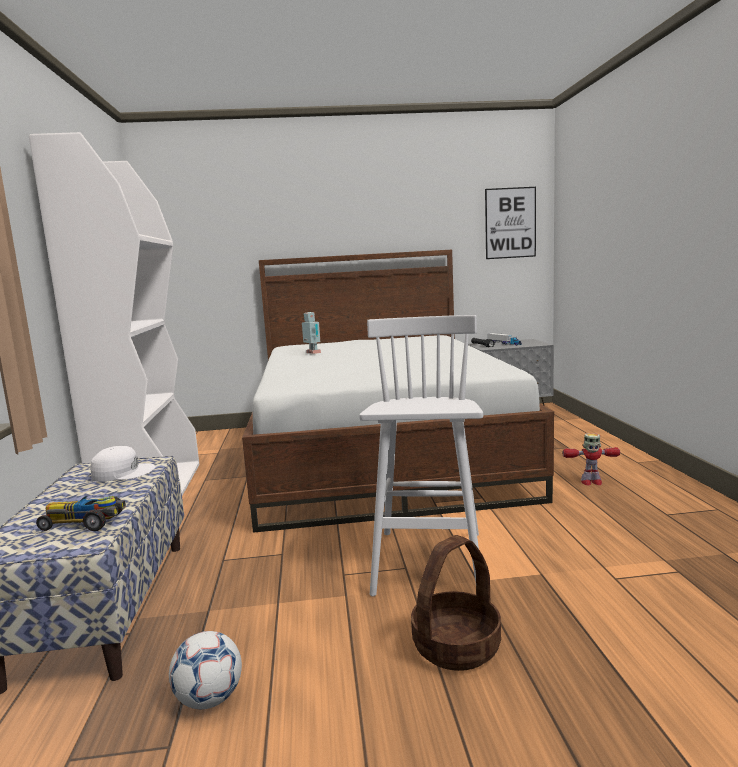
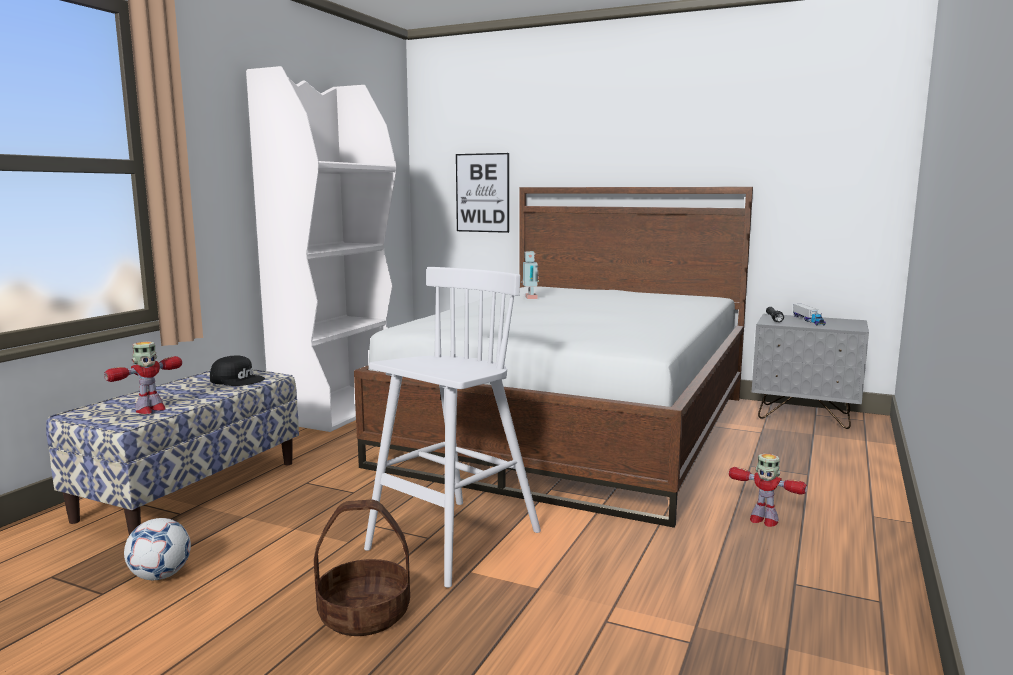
camera: 30 degrees right, 0 degrees up
toy car [36,496,126,531] -> toy robot [104,342,182,414]
white cap [90,446,155,482] -> black cap [210,356,265,386]
picture [485,187,536,259] -> picture moved to [456,153,509,233]

